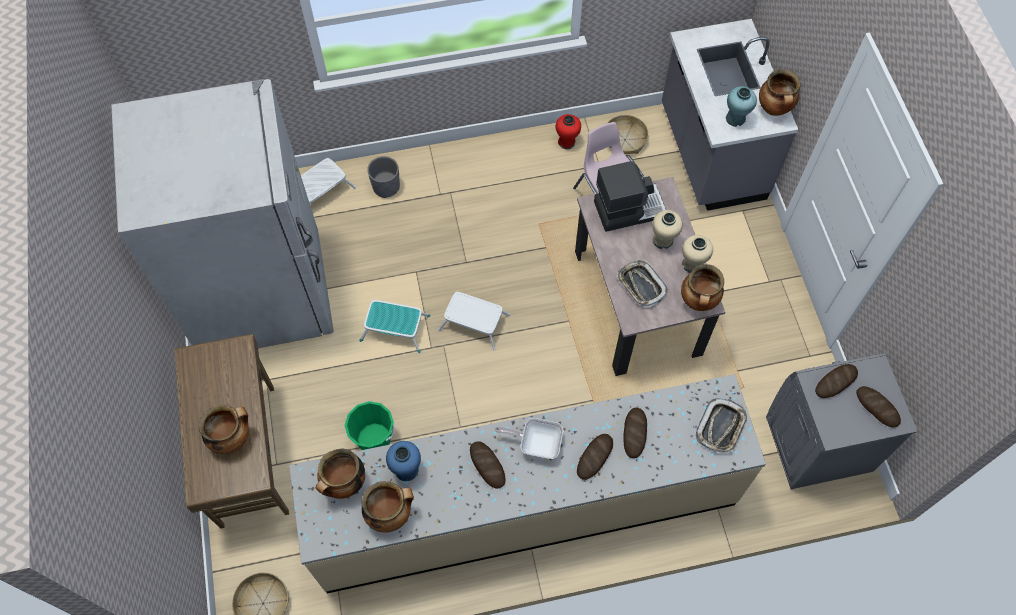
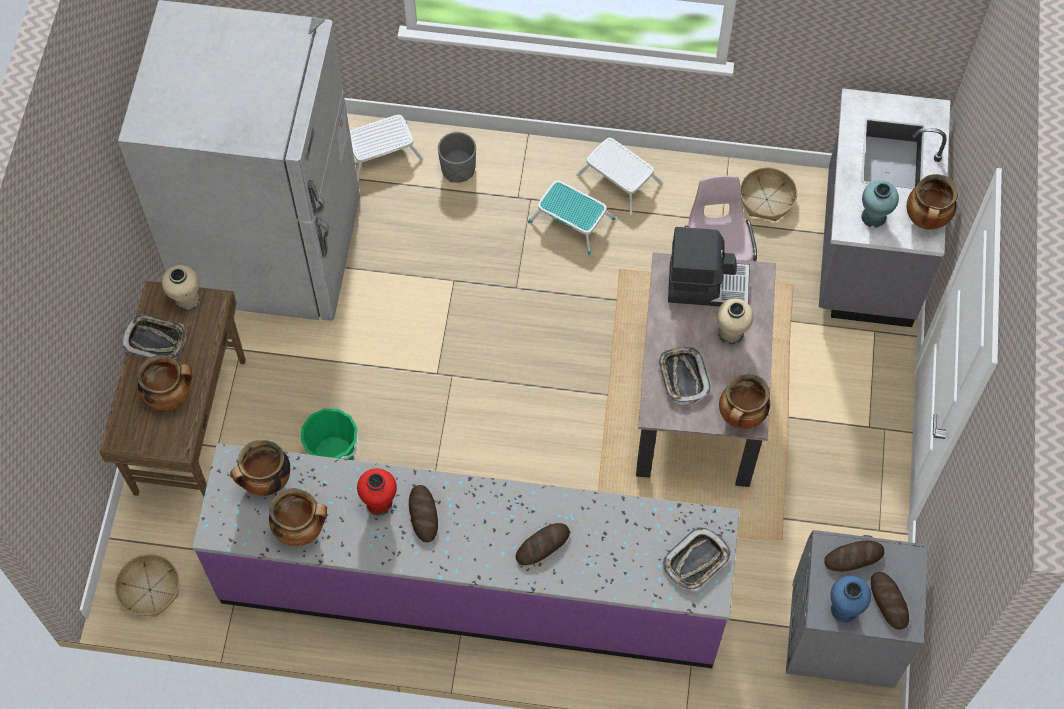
camera: 20 degrees right, 0 degrees up
beige counter [289,374,766,593] -> purple counter [192,443,740,668]
turquoise step ladder [359,300,430,353] -> turquoise step ladder moved to [528,180,616,255]
blue vase [386,441,421,482] -> blue vase moved to [831,575,871,623]
white step ladder [437,292,510,351] -> white step ladder moved to [576,138,663,215]
frying pan [495,418,563,459] -> none
red vase [556,114,581,149] -> red vase moved to [357,468,397,516]
bread [623,408,647,458] -> none
beige vase [682,235,713,273] -> beige vase moved to [162,265,200,311]
none -> tray [122,314,186,359]

